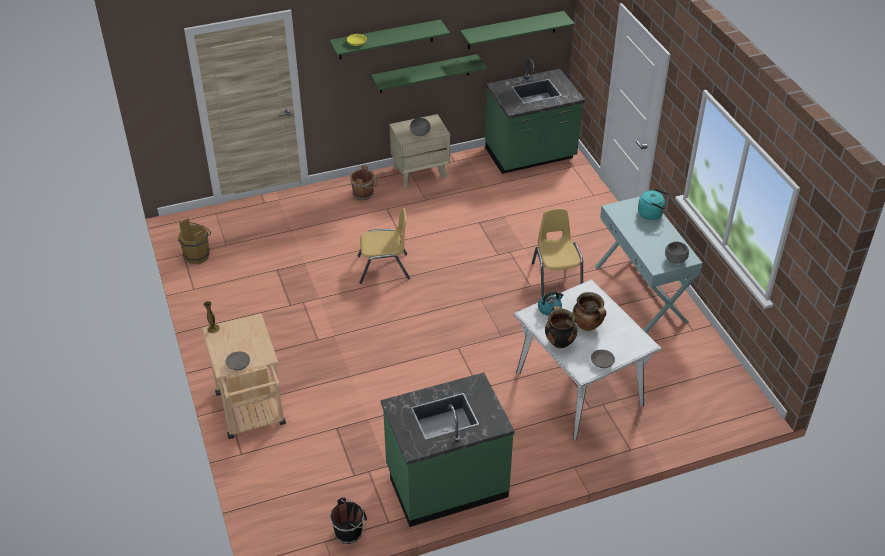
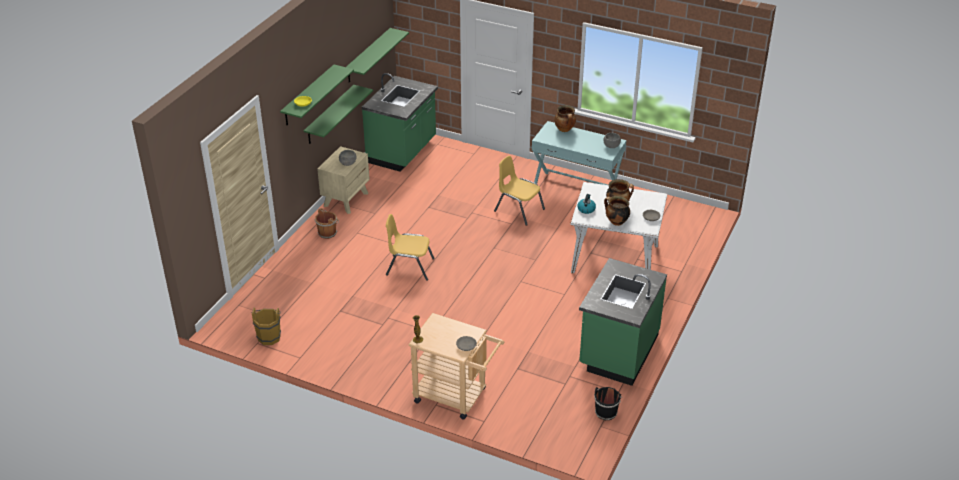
camera: 45 degrees left, 5 degrees down
yellow chair [358,208,410,284] -> yellow chair turned 120 degrees counterclockwise [386,214,435,281]
turquoise kettle [638,189,669,220] -> cooking pot [554,105,576,132]

